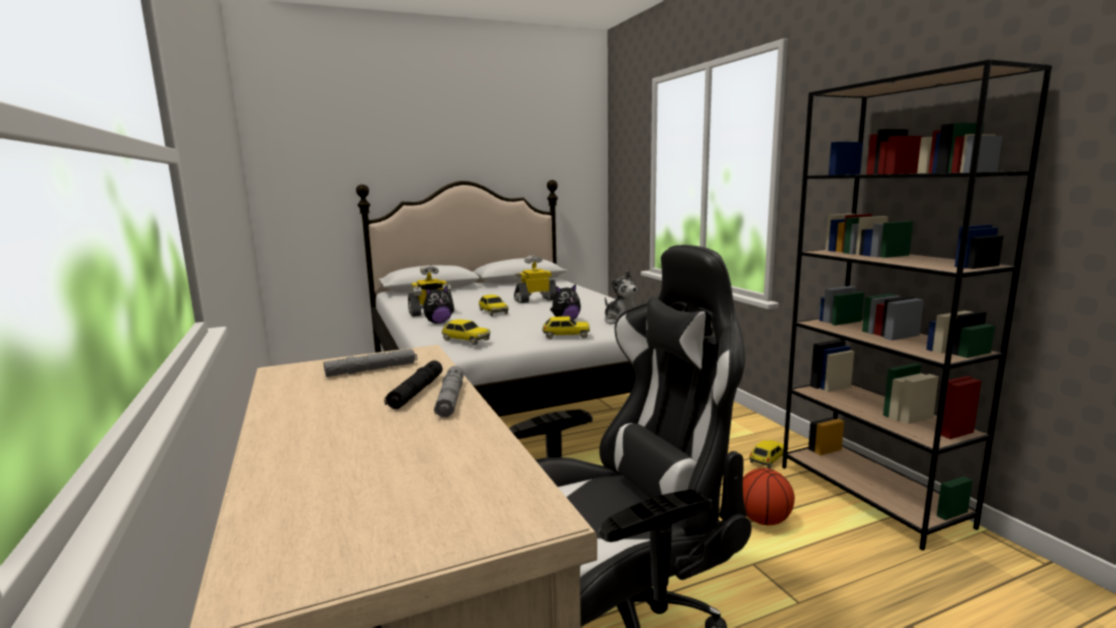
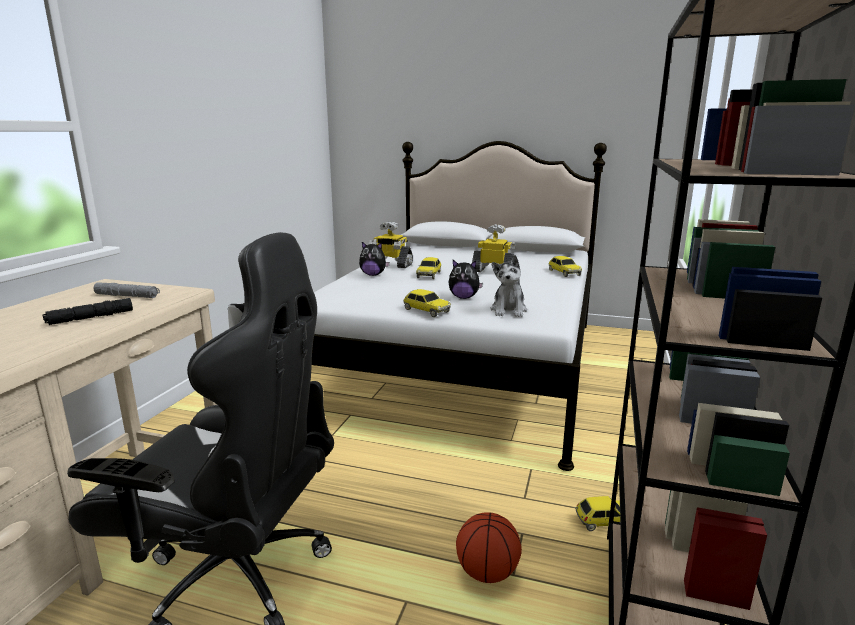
camera: 40 degrees right, 5 degrees up
grey flashlight [434,366,464,417] -> none
toy car [442,319,490,345] -> toy car moved to [549,256,582,277]

